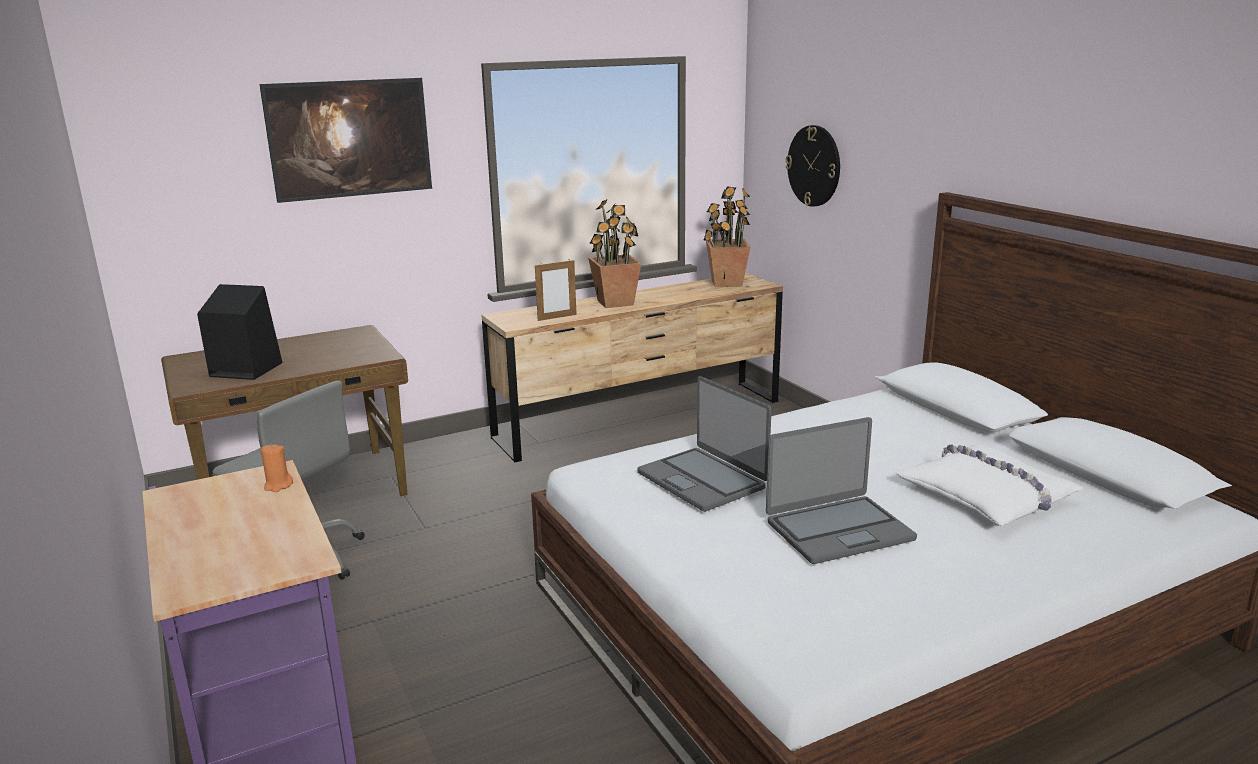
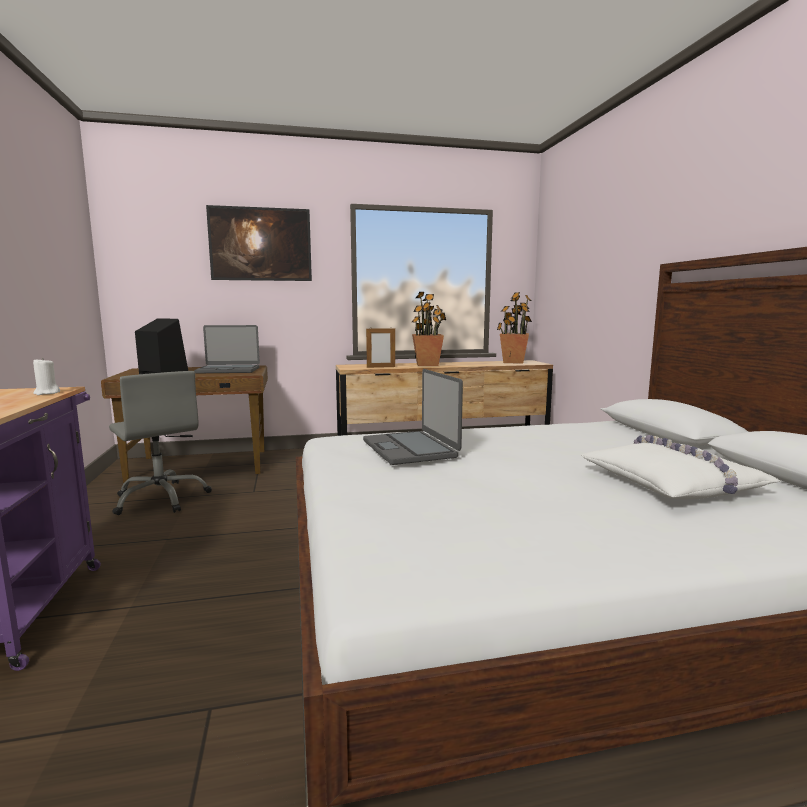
camera: 15 degrees right, 10 degrees down
orange candle [261,444,293,492] -> white candle [33,357,60,395]
laptop [766,417,917,564] -> laptop moved to [194,325,260,373]
wall clock [785,125,840,207] -> none

